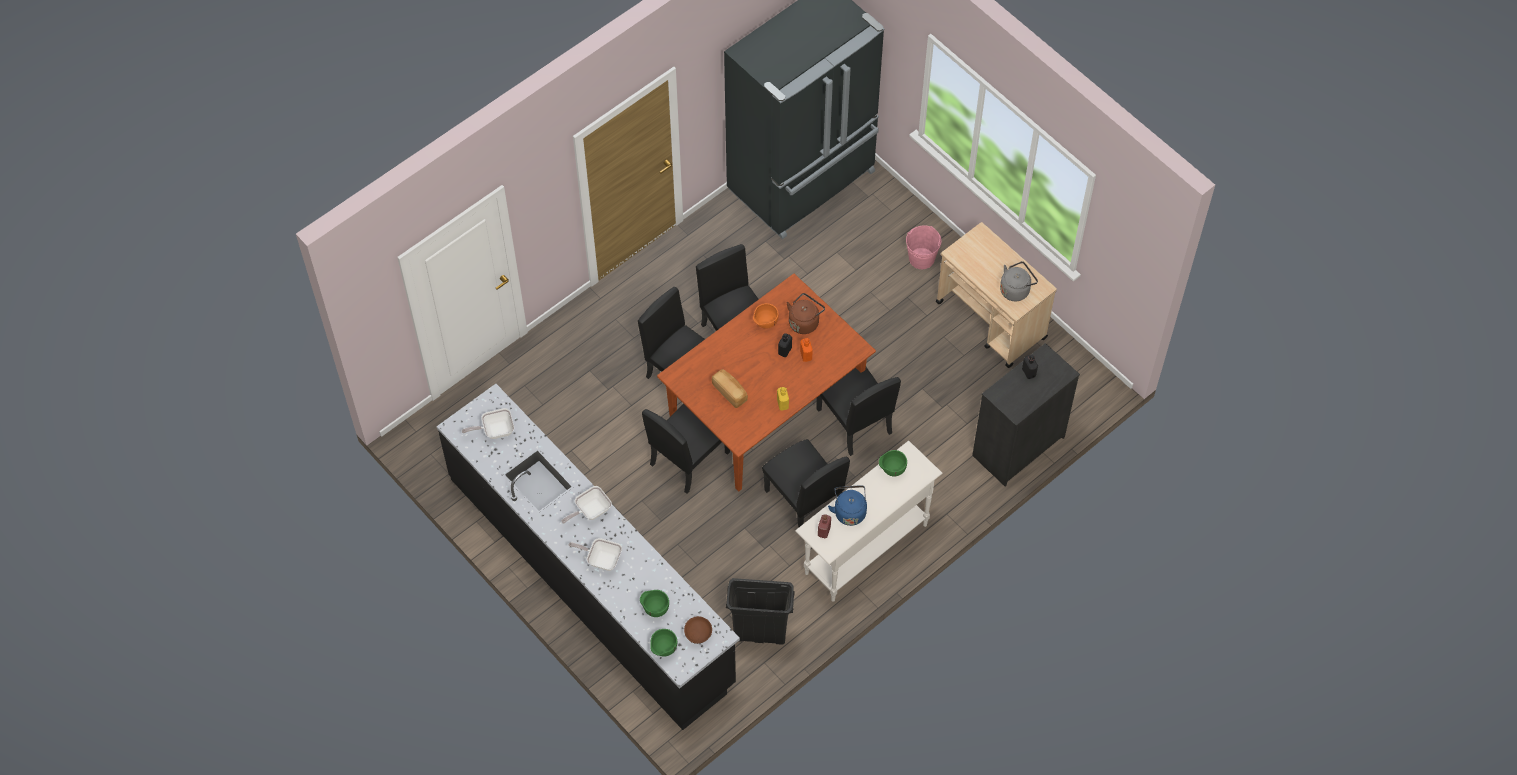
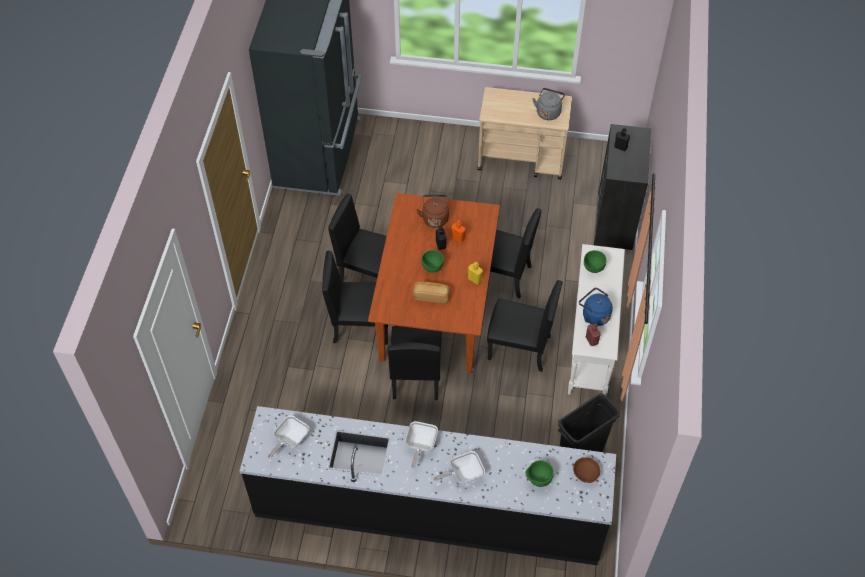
camera: 40 degrees left, 5 degrees down
green bowl [650,629,677,657] -> green bowl moved to [421,250,444,273]
orange bowl [753,303,779,329] -> none
pink bucket [906,225,942,269] -> none

